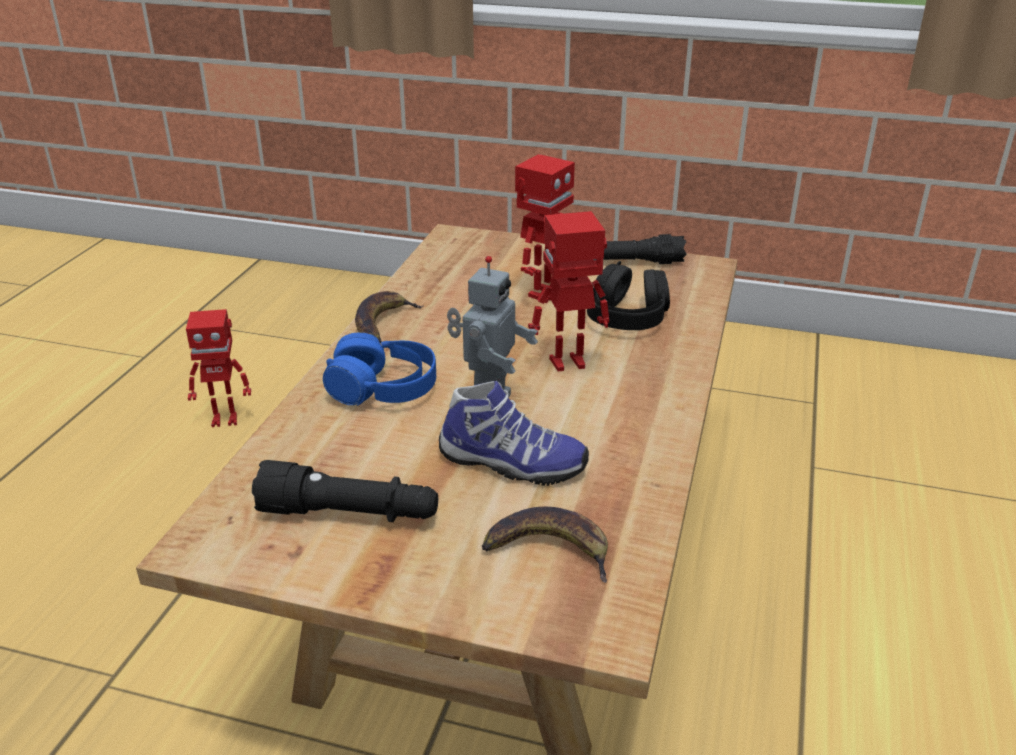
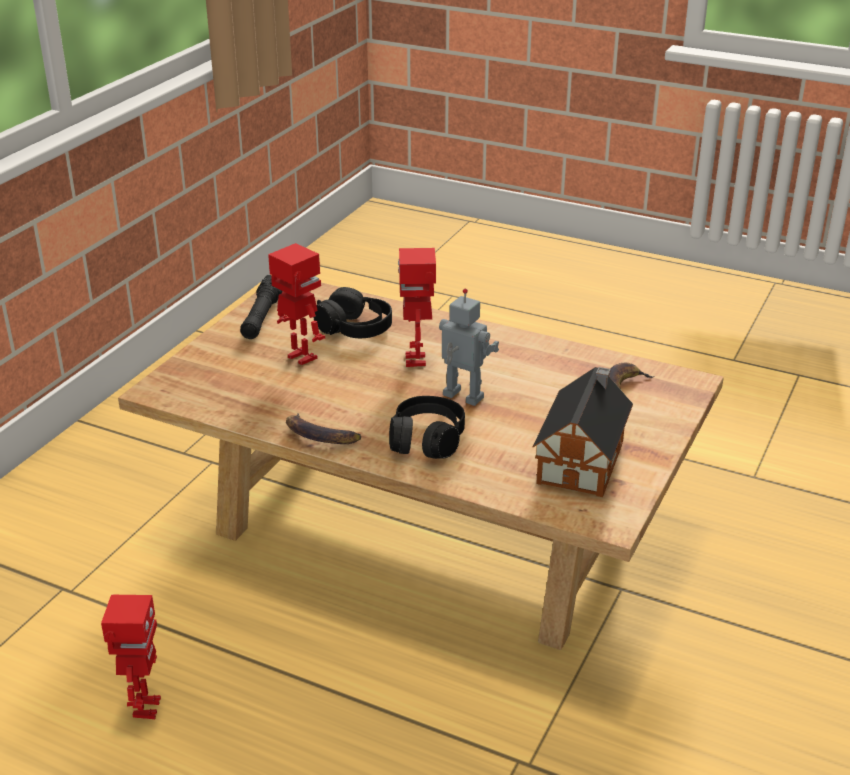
camera: 80 degrees left, 0 degrees up
black flashlight [252,460,438,522] -> toy house [533,367,633,497]
blue headphones [323,333,436,406] -> black headphones [389,396,465,459]
shoe [439,381,589,486] -> none

